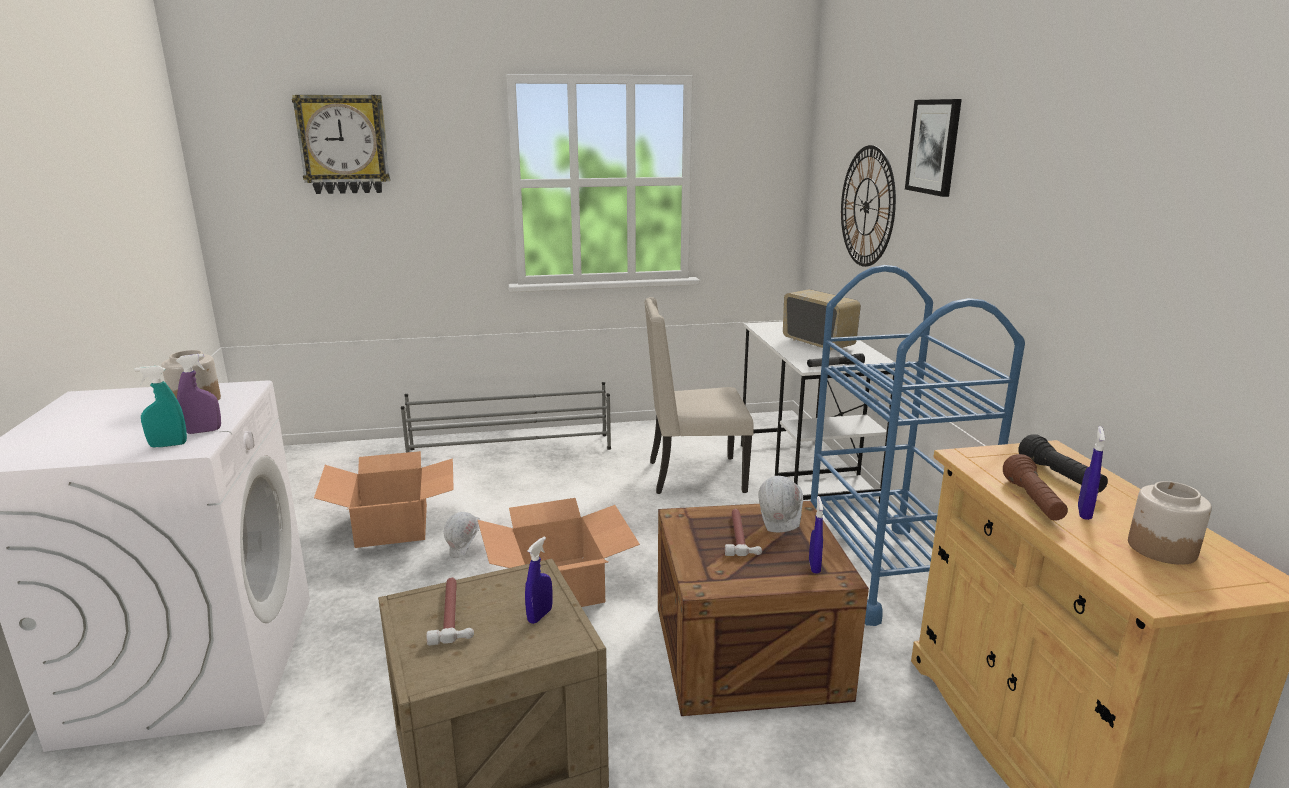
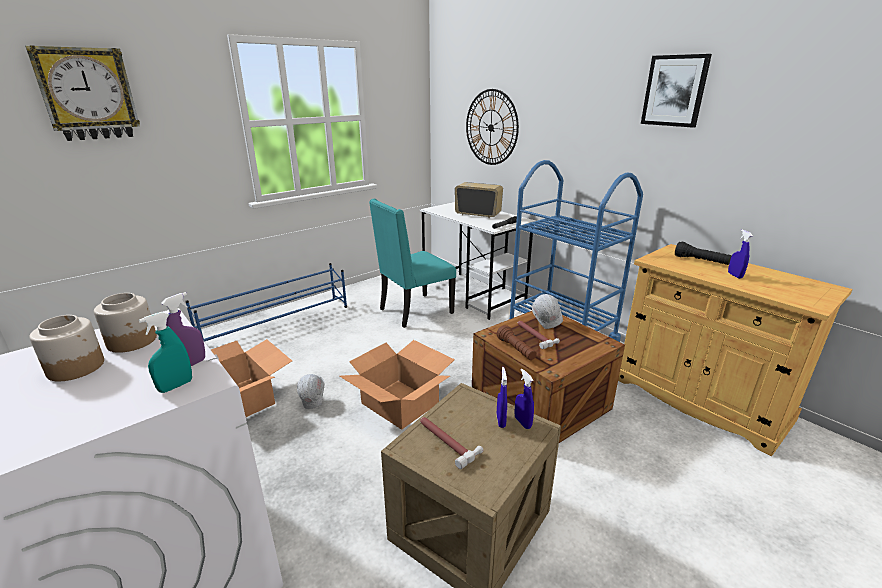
camera: 30 degrees left, 5 degrees up
grey shoe rack [401,382,611,453] -> blue shoe rack [185,263,347,342]
beige chair [644,297,754,494] -> turquoise chair [369,199,456,328]
blue spray bottle [809,496,823,573] -> blue spray bottle moved to [514,369,534,429]
picture [905,99,962,197] -> picture moved to [641,54,712,128]
brown flashlight [1003,454,1068,521] -> brown flashlight moved to [497,325,537,360]
jar [1128,481,1212,565] -> jar moved to [29,315,104,381]

